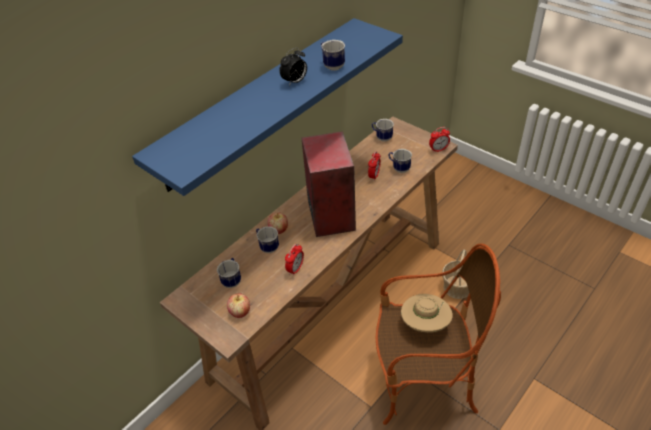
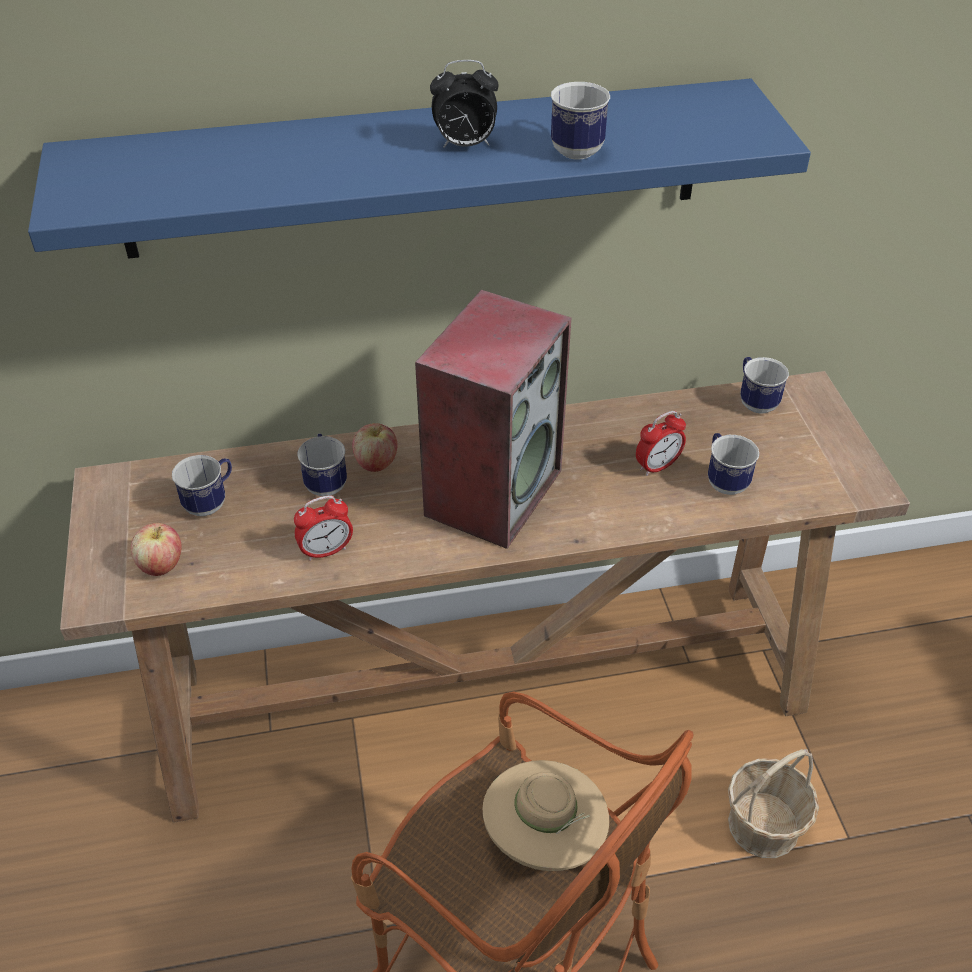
camera: 35 degrees right, 0 degrees up
alarm clock [429,127,450,153] -> none

